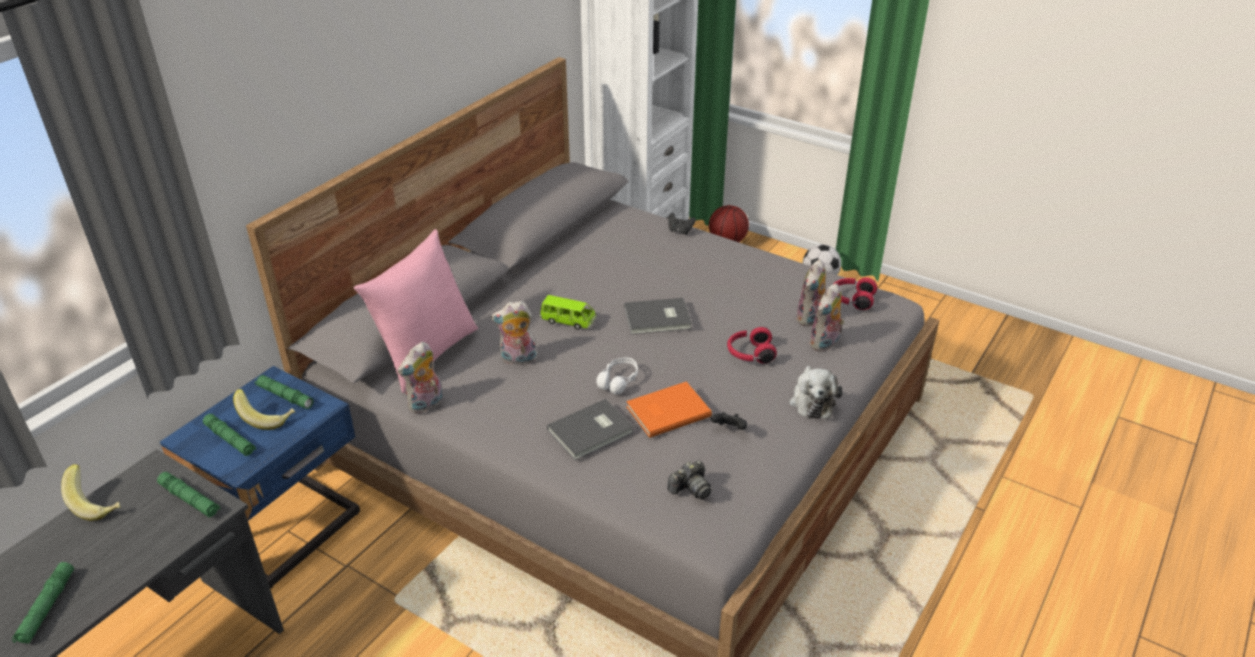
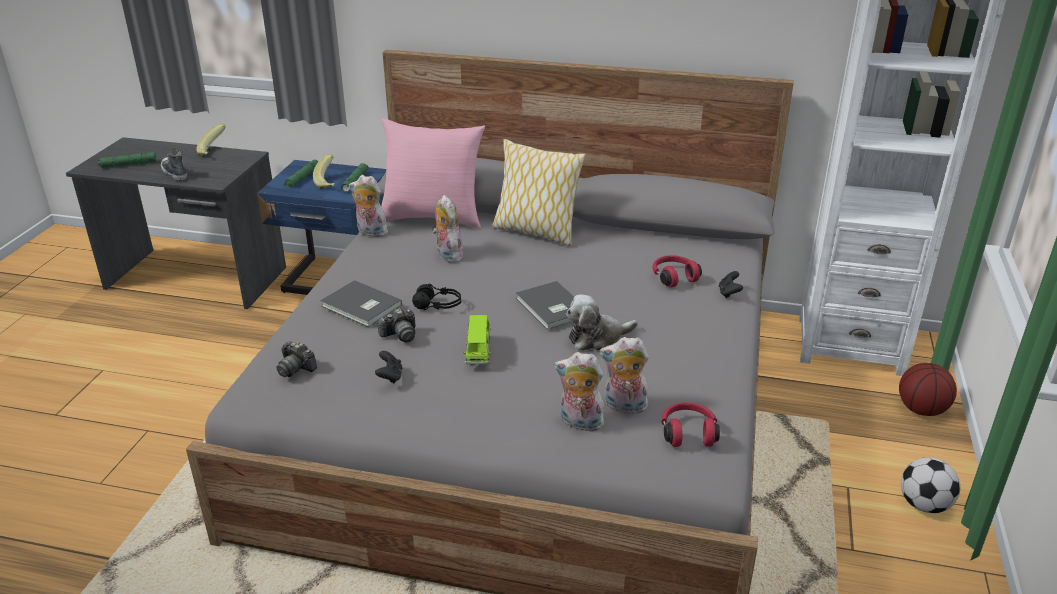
camera: 70 degrees right, 5 degrees down
green flashlight [157,472,220,518] -> none
green toy car [540,295,596,330] -> green toy car moved to [463,315,491,366]
white headphones [596,357,638,395] -> black headphones [412,284,461,310]
orange book [626,381,712,438] -> camera [377,308,415,343]
red headphones [727,327,777,364] -> red headphones moved to [652,255,702,288]
plush toy [789,366,842,419] -> plush toy moved to [566,294,638,350]
none -> shoe [161,148,187,180]
none -> pillow [492,139,586,246]

